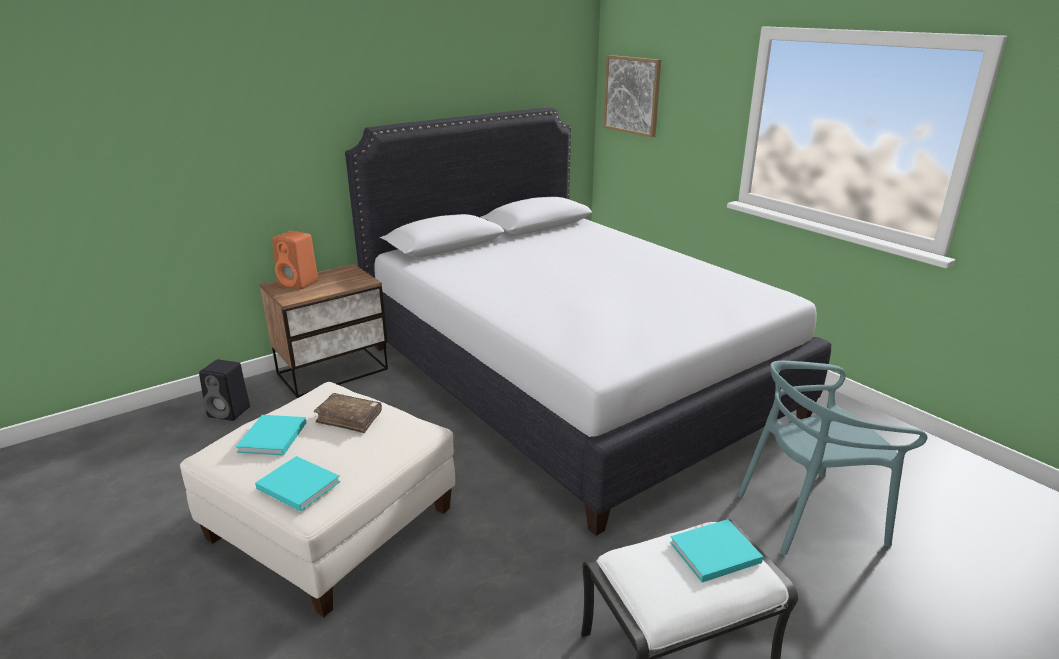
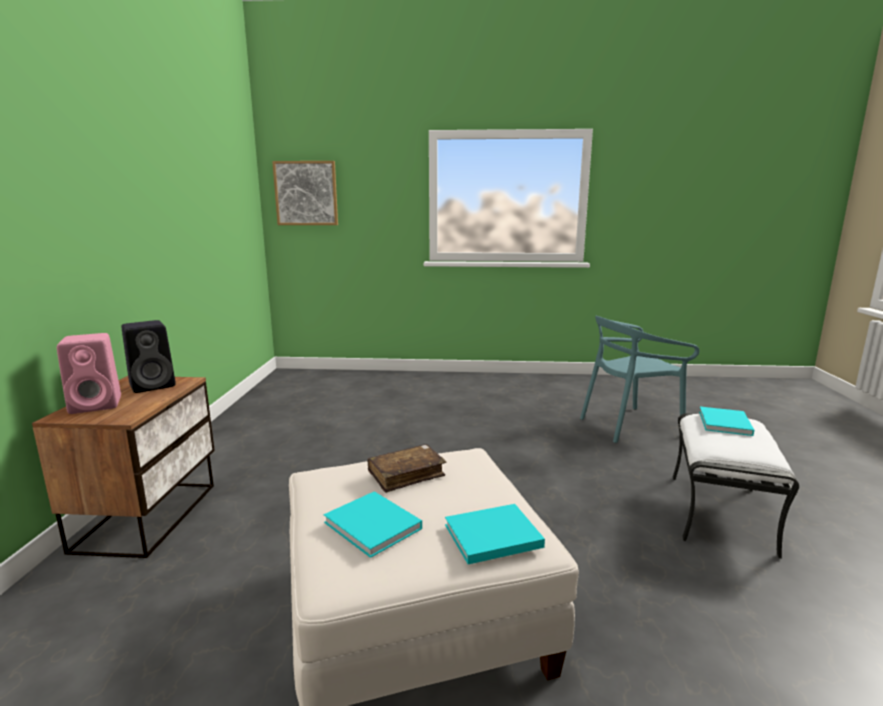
camera: 50 degrees left, 10 degrees down
black speaker [199,359,250,421] -> black speaker moved to [122,320,176,393]
orange speaker [272,231,318,290] -> pink speaker [57,333,121,414]
white bed [345,108,831,536] -> none
turquoise chair [737,361,927,555] -> turquoise chair turned 45 degrees clockwise [580,316,699,443]

